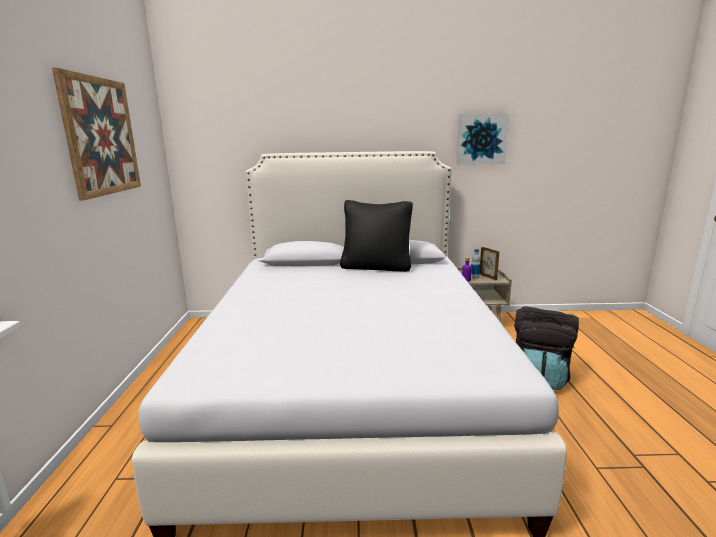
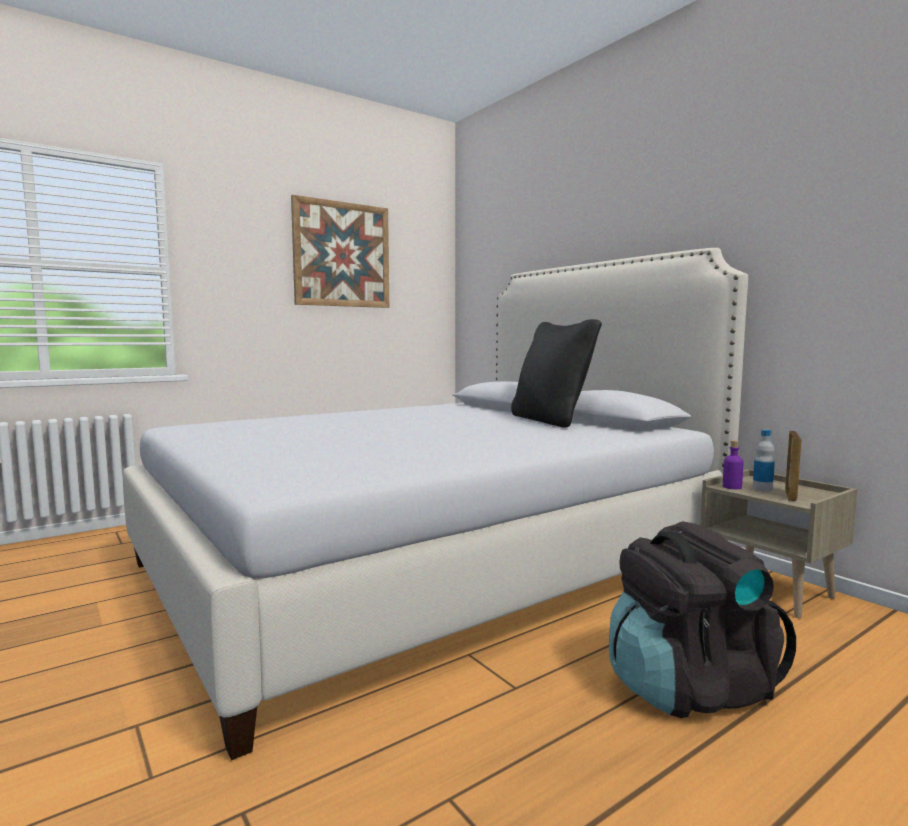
camera: 55 degrees right, 10 degrees down
picture [457,113,510,165] -> none

